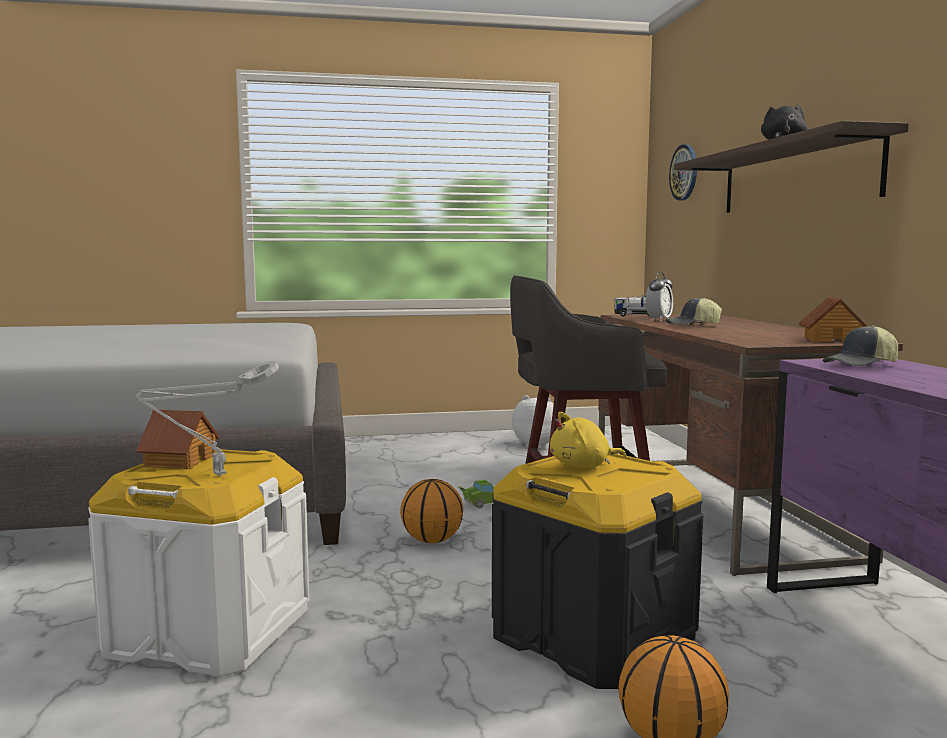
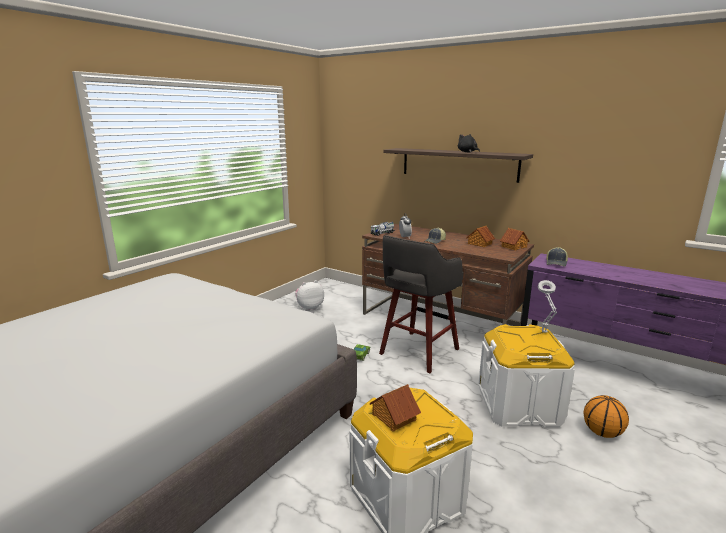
camera: 45 degrees left, 10 degrees up
grey table lamp [136,361,279,476] -> grey table lamp moved to [538,280,557,333]
basketball [400,479,463,543] -> none
black storage box [492,453,703,689] -> white storage box [478,324,575,427]
yellow plush toy [550,412,626,468] -> none
wall clock [669,144,697,201] -> none
none -> toy house [466,226,495,247]

